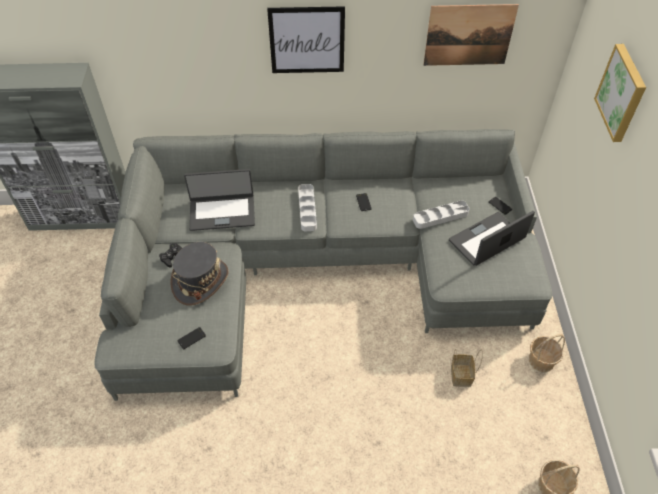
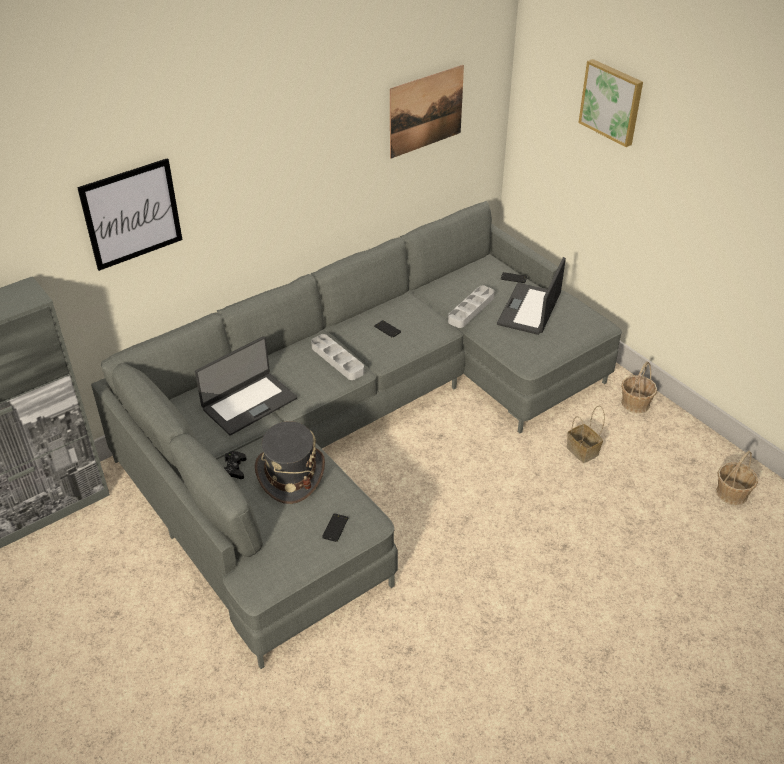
camera: 35 degrees left, 10 degrees down
picture [267,6,345,73] -> picture moved to [77,158,182,271]

